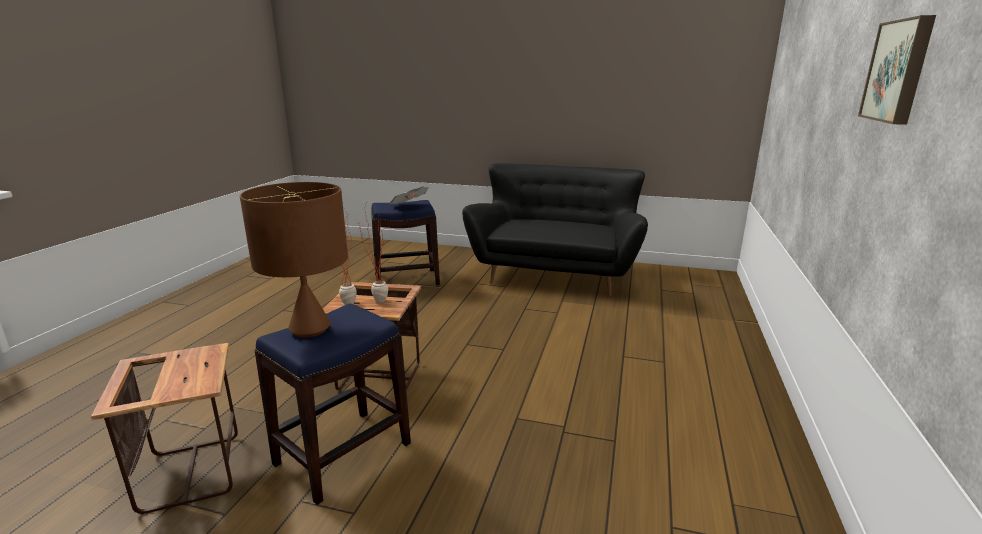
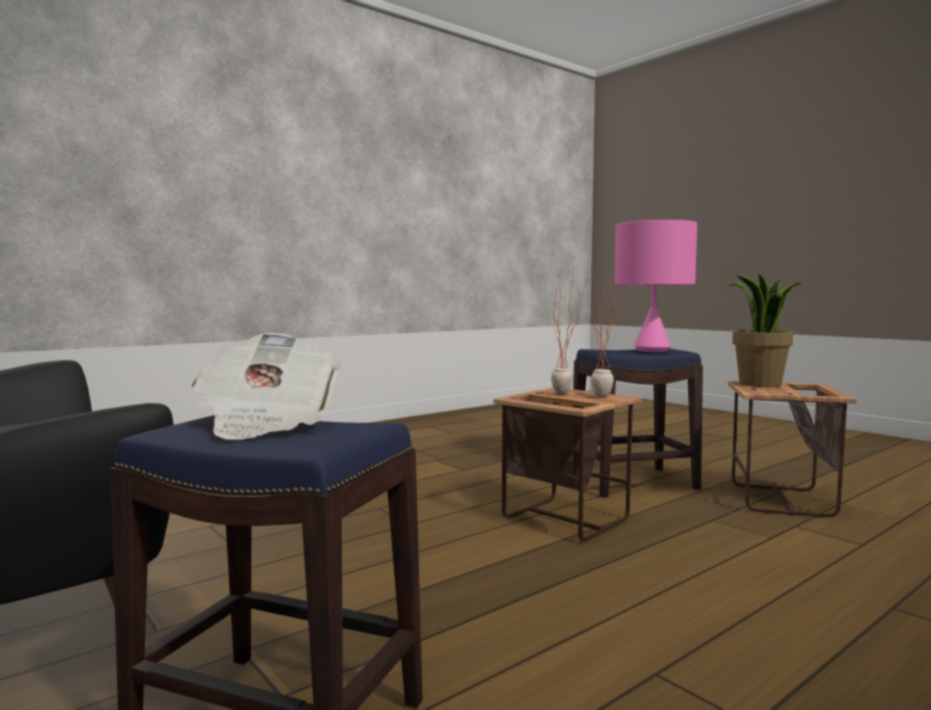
camera: 145 degrees left, 15 degrees down
brown table lamp [240,182,348,338] -> pink table lamp [614,220,697,352]
picture [858,15,936,125] -> none
none -> potted plant [726,274,803,387]

